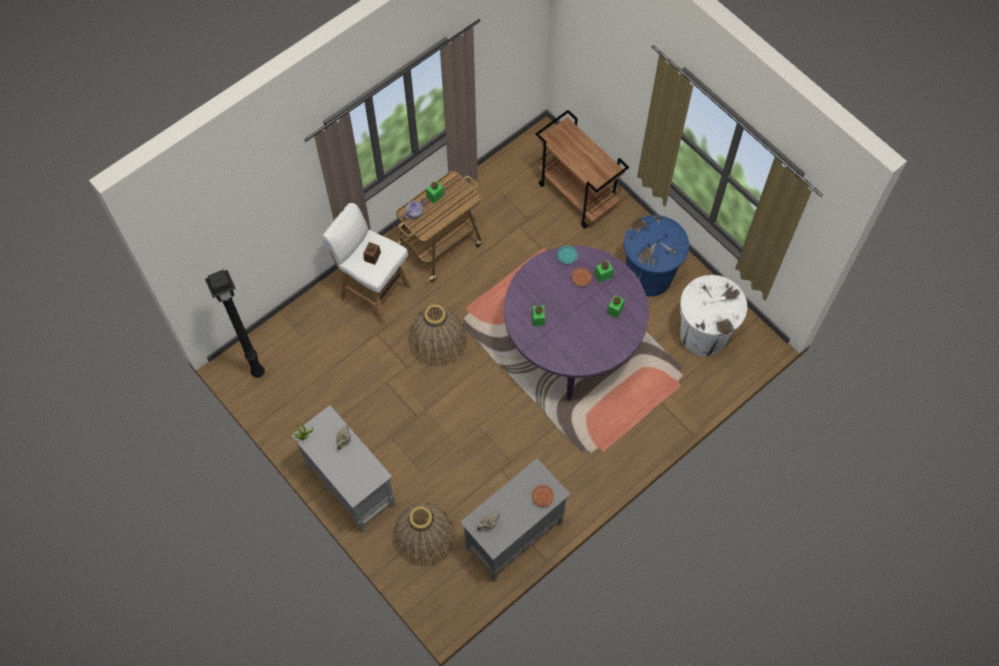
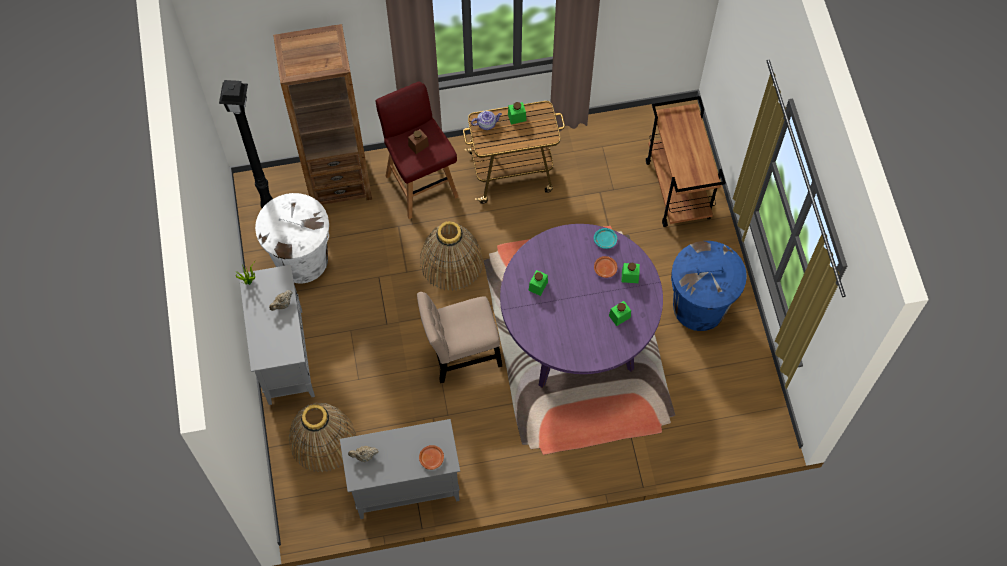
camera: 30 degrees right, 0 degrees up
white stool [323,203,411,324] -> red stool [375,82,458,219]
white trash can [680,275,747,356] -> white trash can moved to [255,193,329,283]
none -> brown bookcase [273,24,372,205]
none -> beige chair [417,292,502,383]

